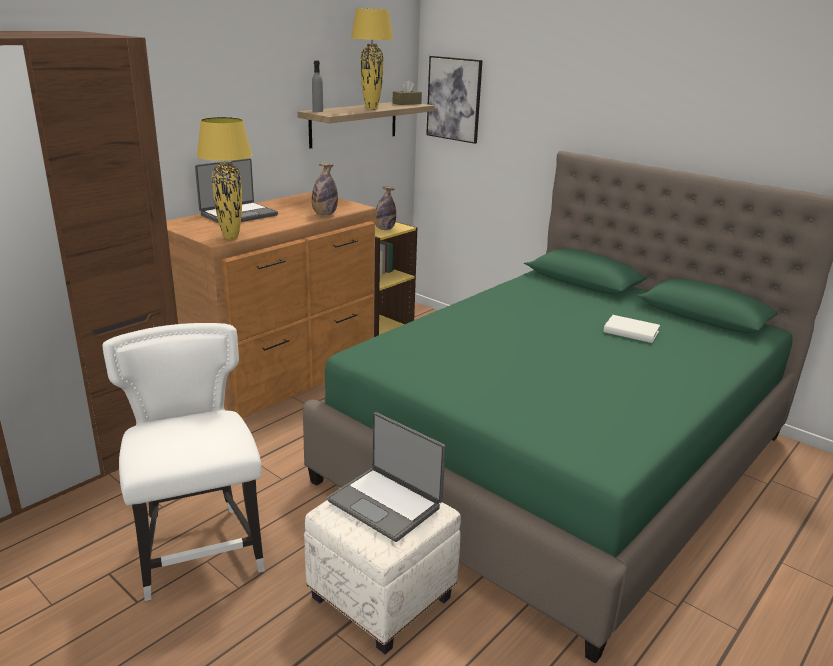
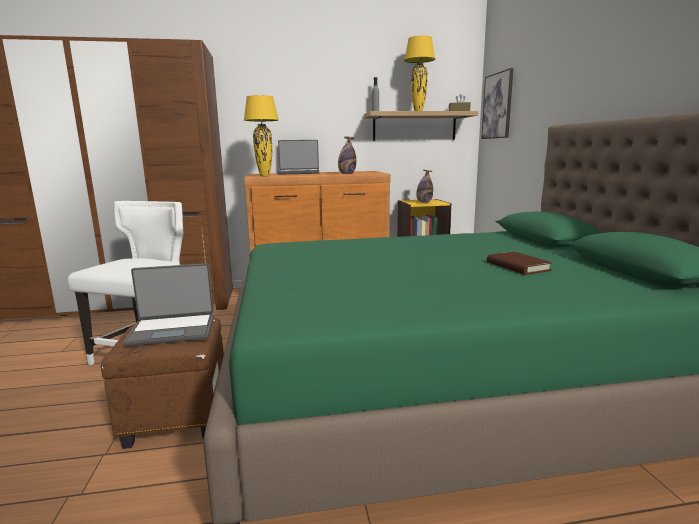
camera: 40 degrees right, 10 degrees down
white ottoman [304,500,461,654] -> brown ottoman [101,317,224,449]
laptop [327,412,446,542] -> laptop turned 90 degrees counterclockwise [123,263,214,347]
white book [603,315,660,343] -> brown book [487,251,553,275]

